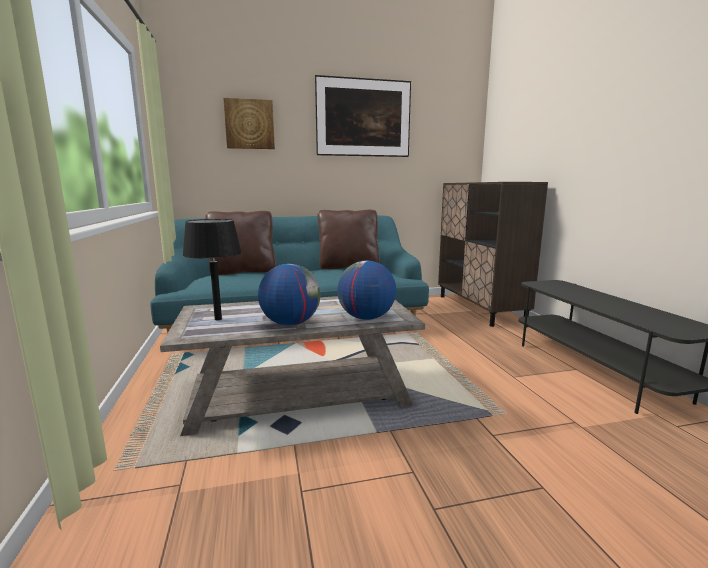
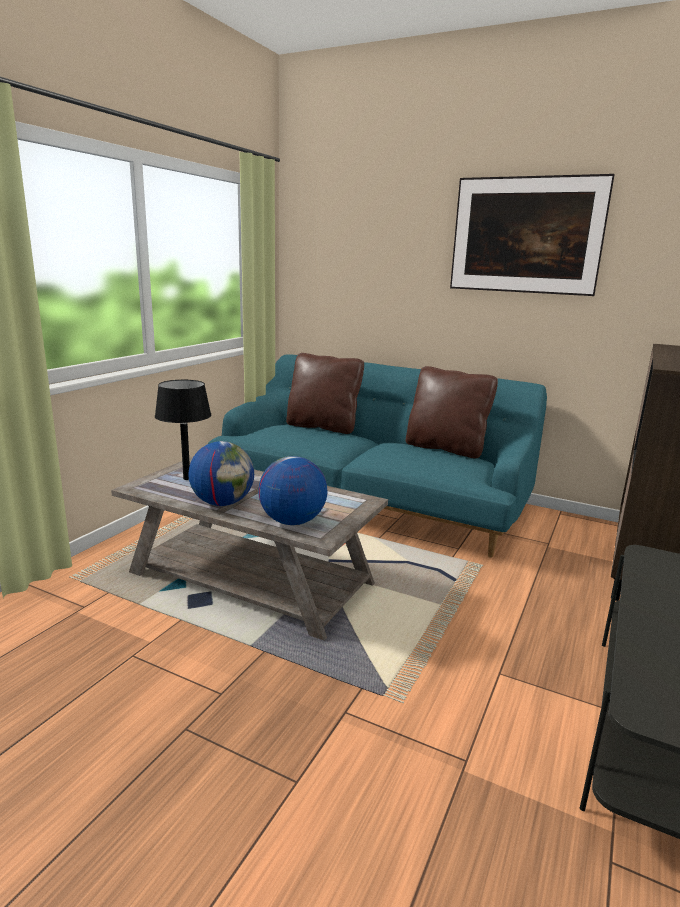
camera: 40 degrees right, 5 degrees up
picture [223,98,275,149] -> none

